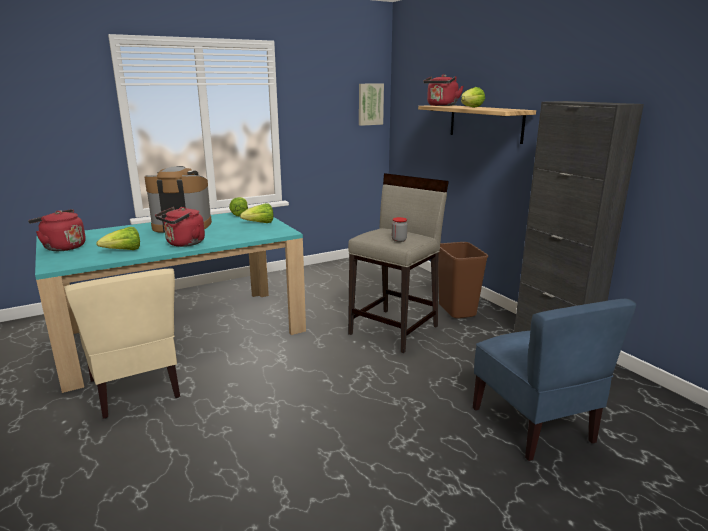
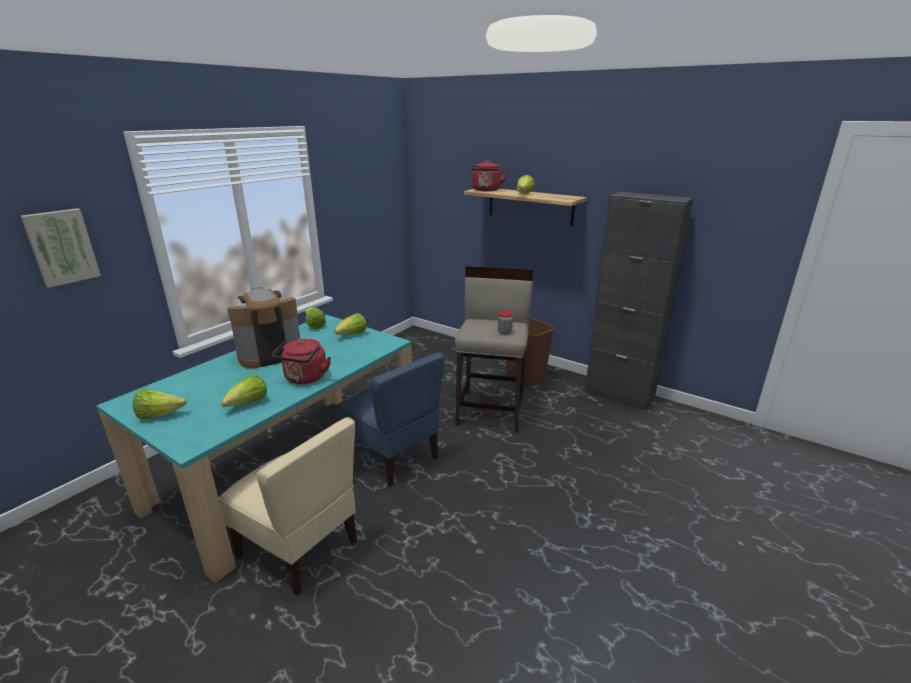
camera: 25 degrees left, 5 degrees up
red kettle [28,209,86,251] -> lettuce [133,389,187,419]
picture [359,84,384,126] -> picture moved to [21,208,101,288]
blue chair [473,299,637,461] -> blue chair moved to [338,352,445,486]

